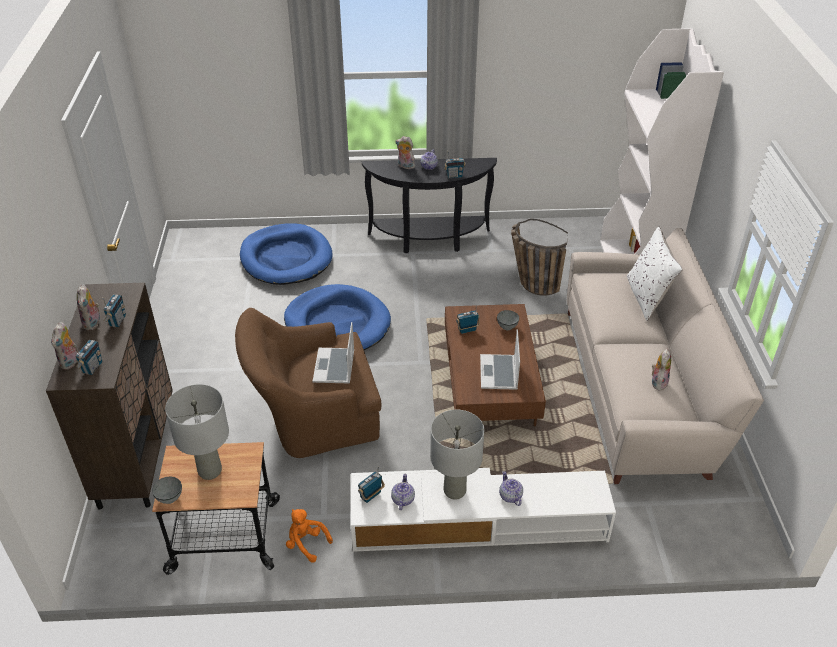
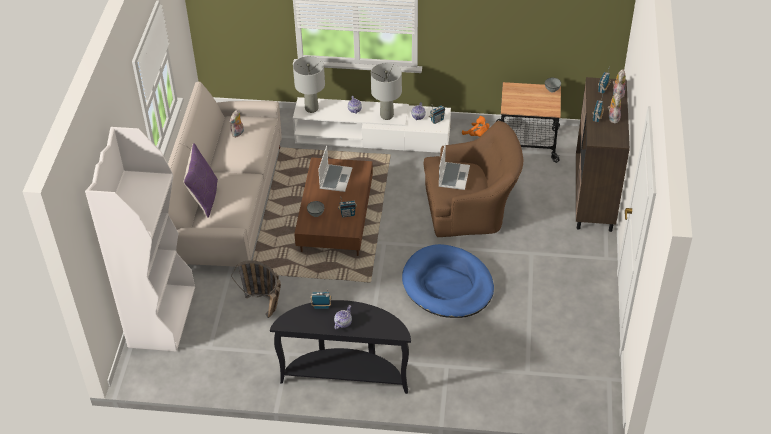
camera: 170 degrees left, 5 degrees up
grey table lamp [165,384,229,480] -> grey table lamp moved to [293,56,325,113]
blue dog bed [240,223,333,285] -> none
plush toy [395,136,415,169] -> none
white pillow [627,227,682,321] -> purple pillow [183,143,218,218]

